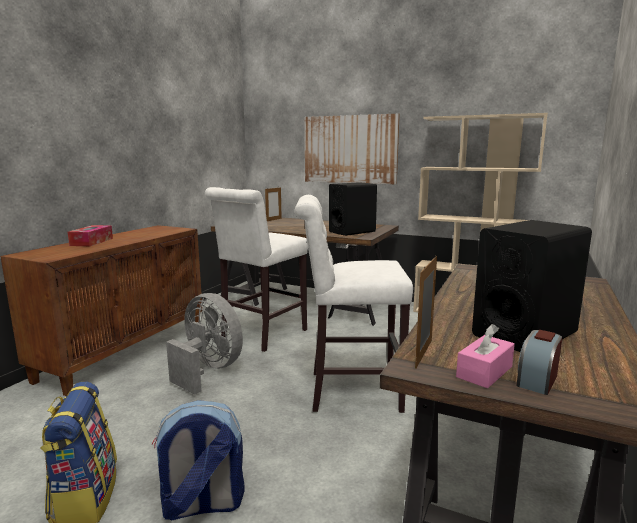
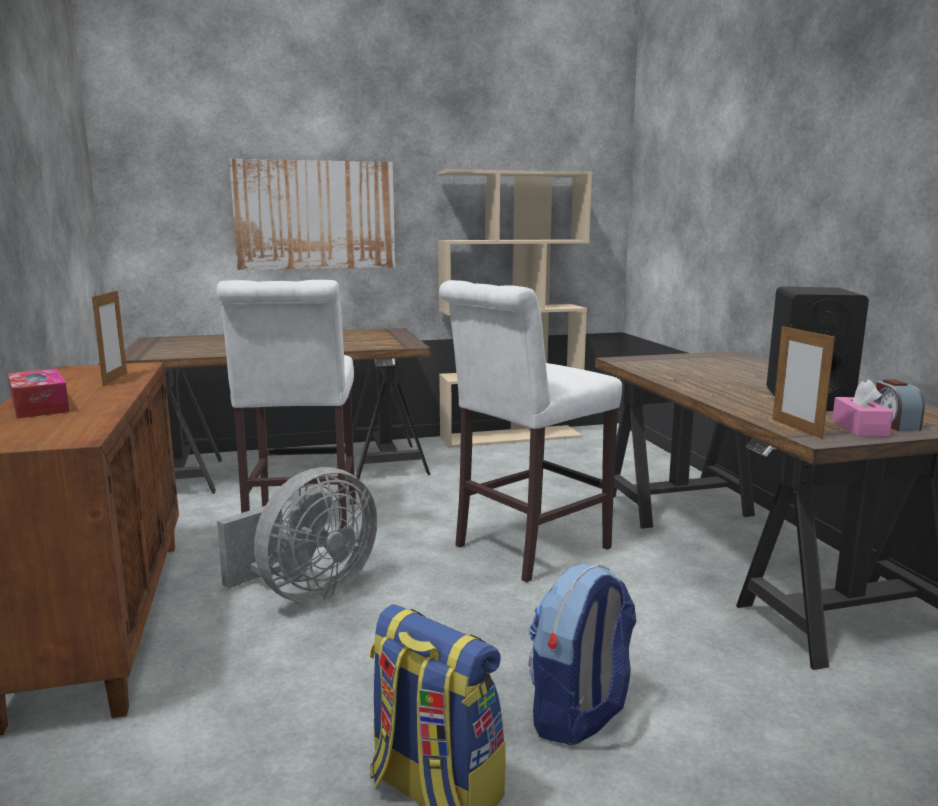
camera: 40 degrees left, 0 degrees up
grey fan [166,293,243,394] -> grey fan turned 135 degrees clockwise [217,467,377,603]
picture frame [265,187,282,221] -> picture frame moved to [92,288,127,387]
black speaker [329,182,377,236] -> none

